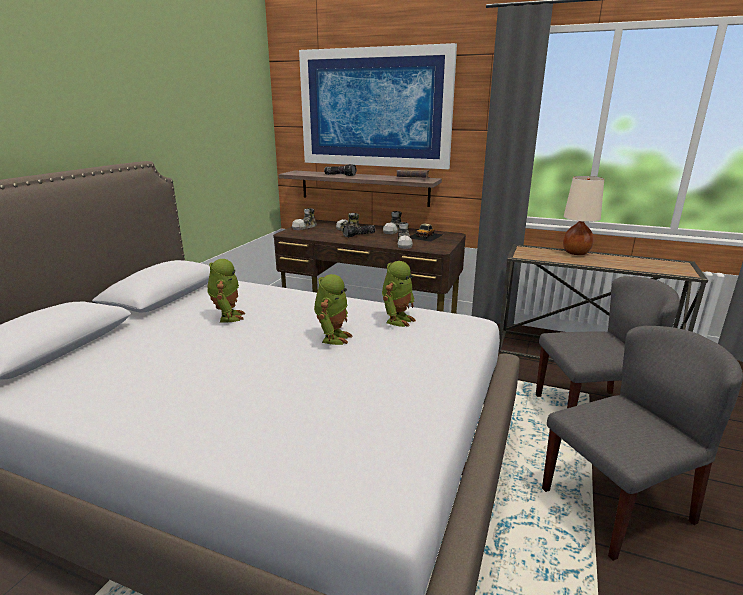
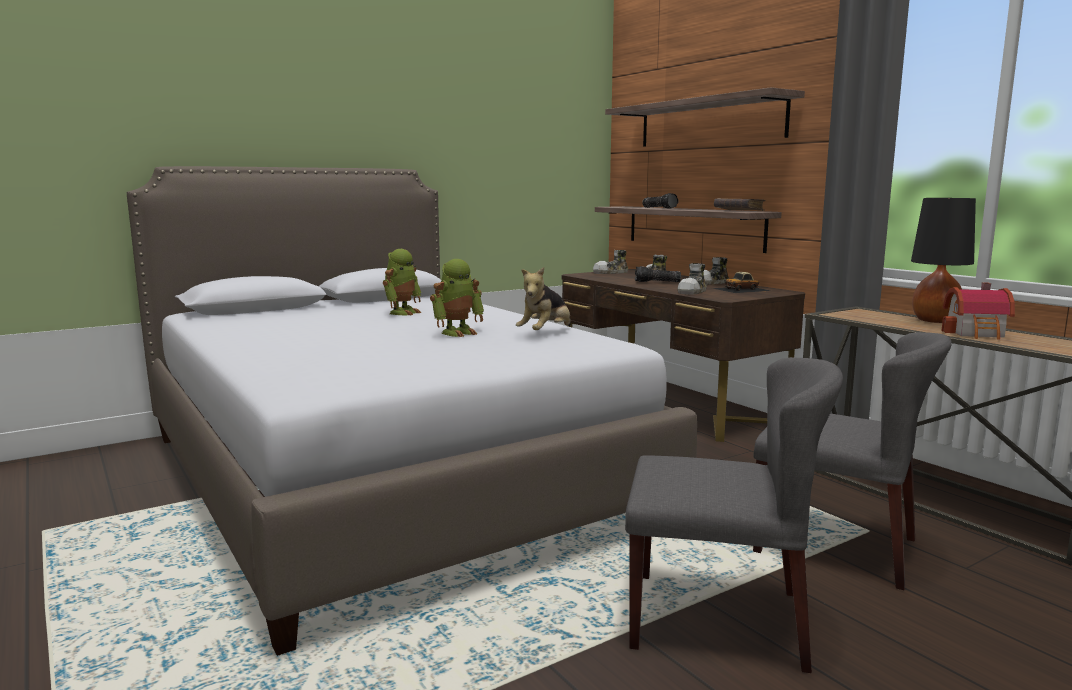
camera: 35 degrees right, 10 degrees down
picture [299,43,457,169] -> shelf [605,87,805,147]
toy robot [382,261,416,327] -> plush toy [516,267,571,330]
beige table lamp [563,176,604,255] -> black table lamp [911,198,976,323]
none -> toy house [942,282,1015,340]

